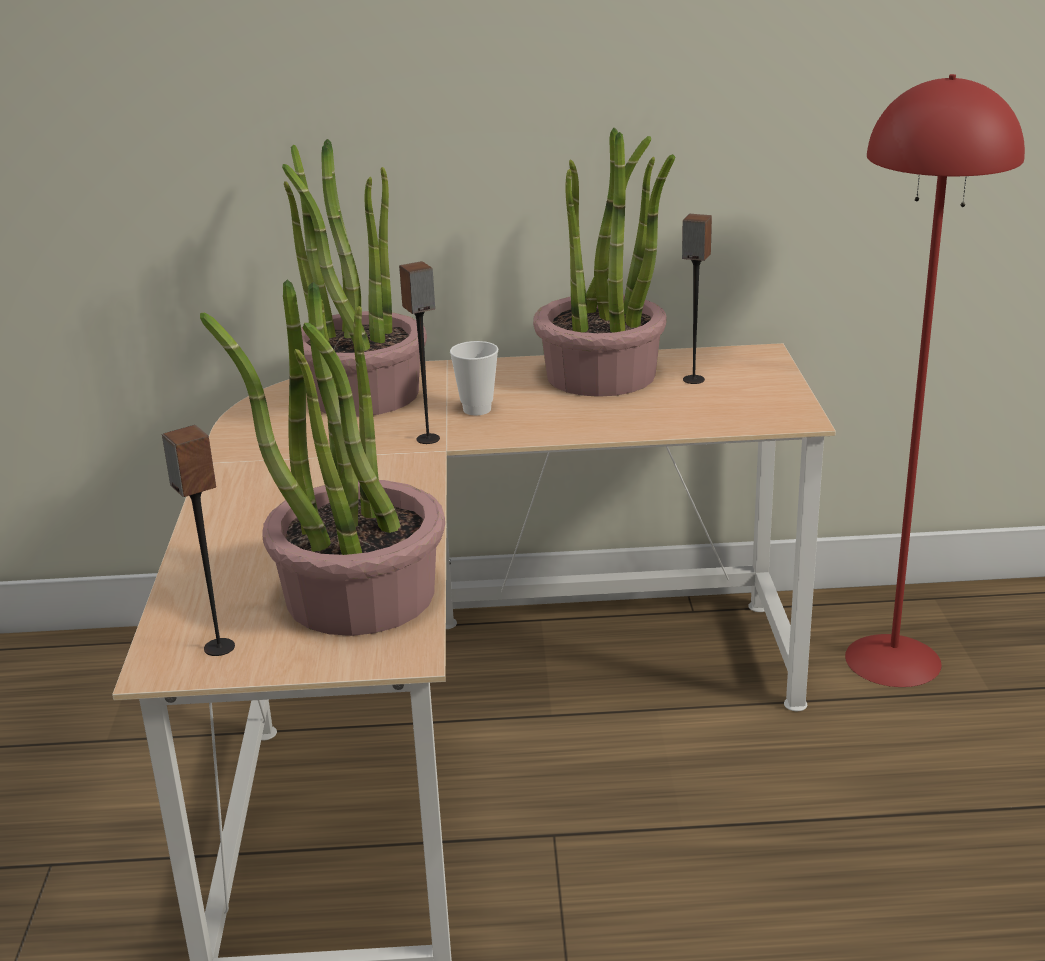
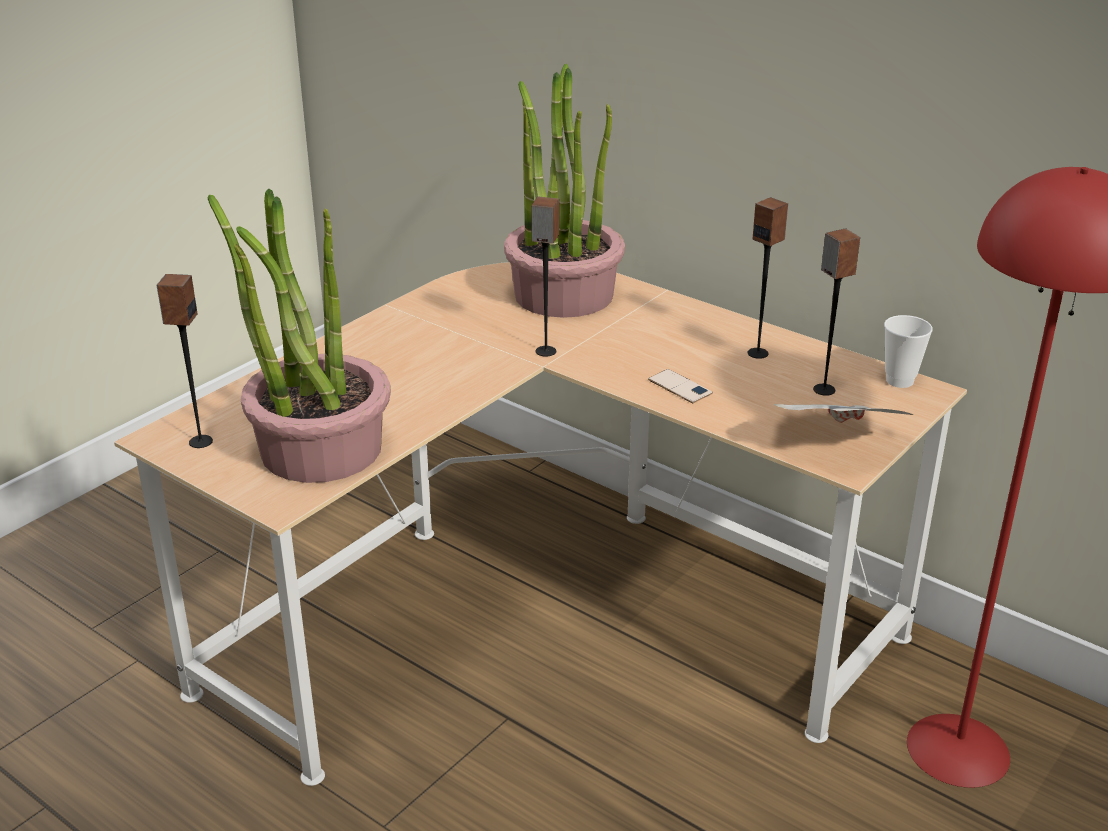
camera: 40 degrees right, 5 degrees up
cup [450,341,498,415] -> cup moved to [884,315,933,388]
potted plant [533,128,675,397] -> speaker [748,197,788,359]
none -> phone [648,369,713,403]
none -> newspaper [773,404,913,423]

